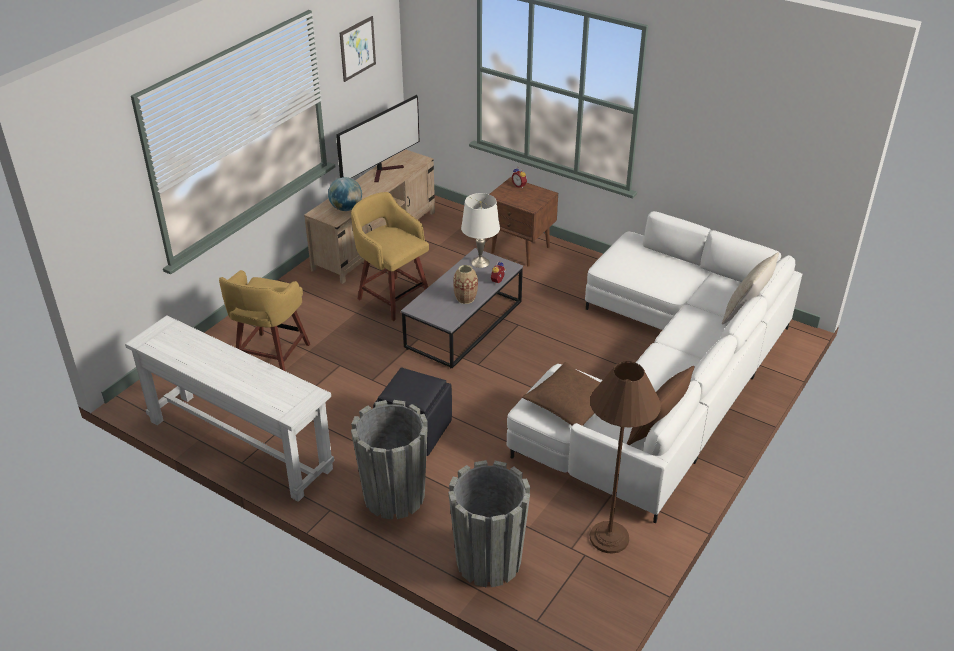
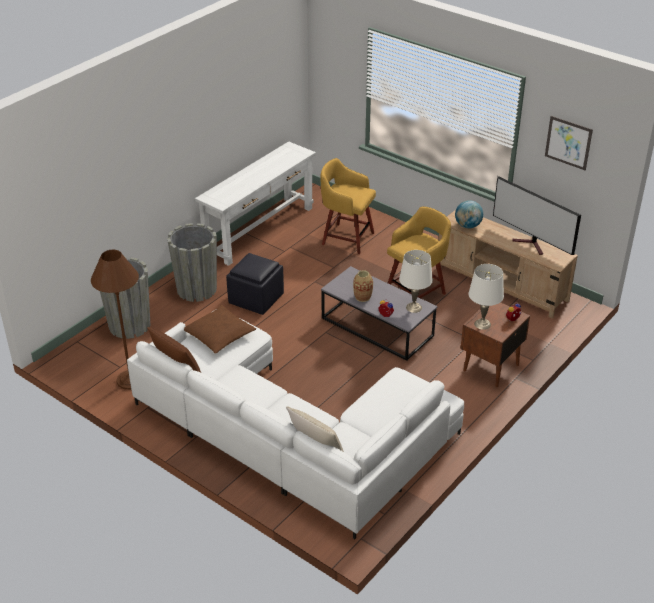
camera: 95 degrees right, 0 degrees up
none -> white table lamp [468,264,504,330]

